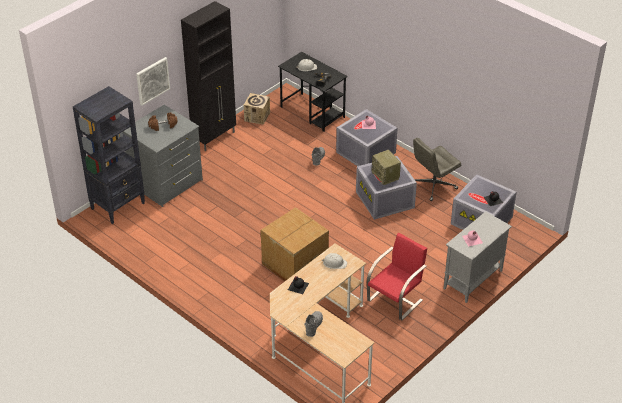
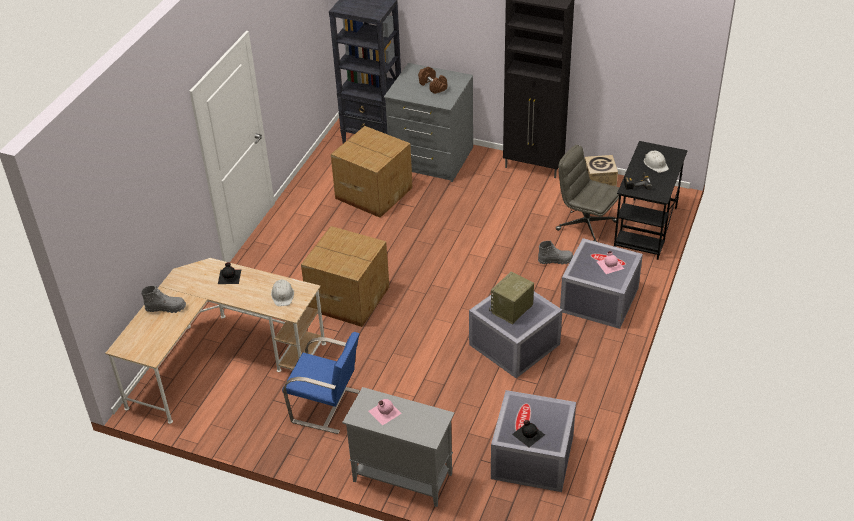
camera: 70 degrees right, 0 degrees up
picture [136,57,170,105] -> none
red chair [367,233,427,320] -> blue chair [282,332,360,434]
grey office chair [413,138,461,201] -> grey office chair moved to [556,145,619,242]
none -> cardboard box [331,126,413,218]

